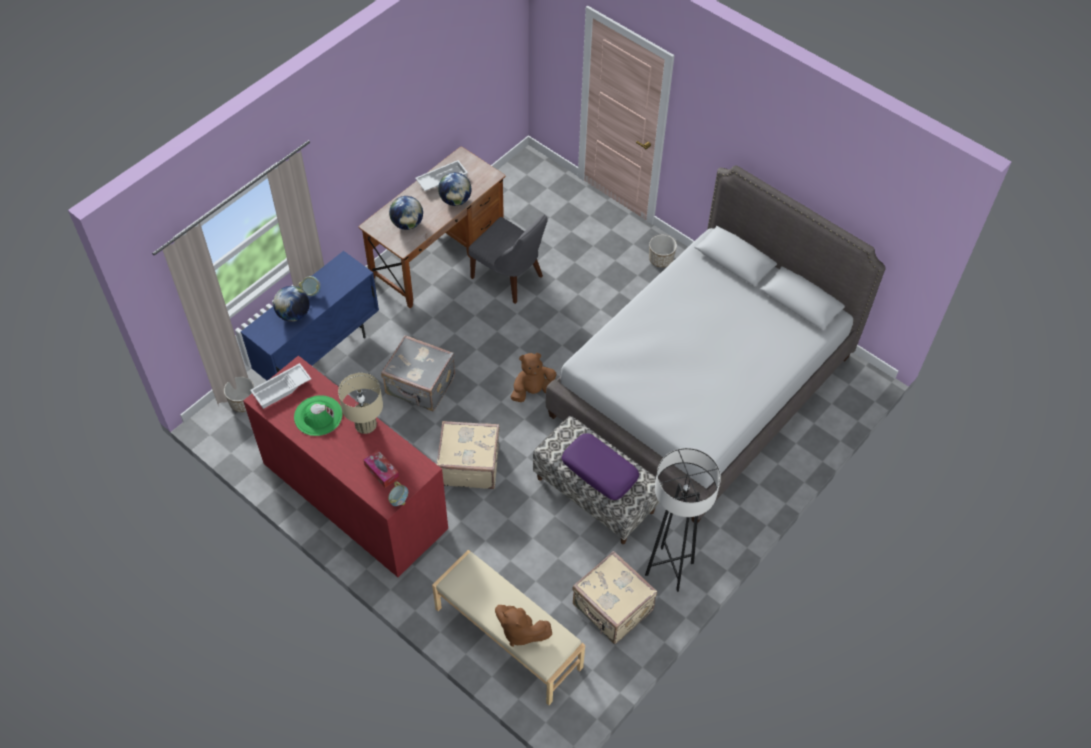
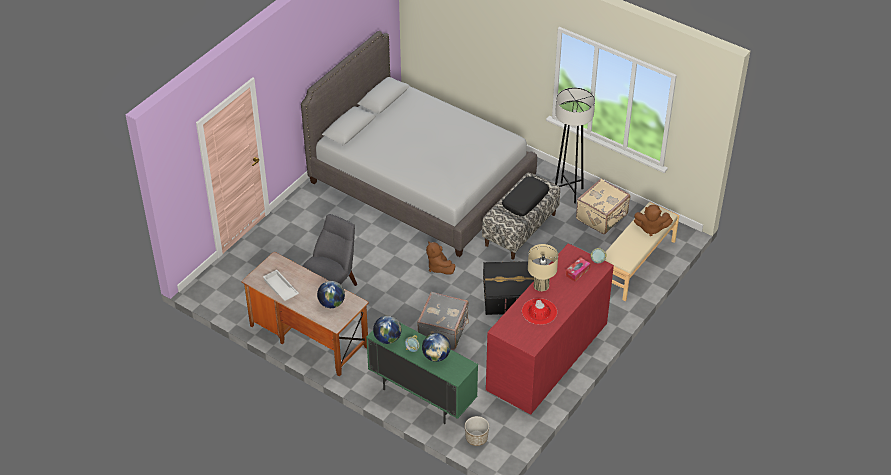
camera: 95 degrees left, 10 degrees down
blue cabinet [241,251,379,381] -> green cabinet [366,323,478,424]
white tray [250,363,311,409] -> none
green hat [294,395,343,436] -> red hat [522,298,557,325]
beige suitcase [437,421,500,489] -> black storage box [483,261,534,315]
globe [438,172,472,206] -> globe moved to [373,316,402,344]
brown plush toy [495,605,552,647] -> brown plush toy turned 75 degrees clockwise [634,205,673,236]
purple pillow [562,433,639,500] -> black pillow [502,176,549,216]
planter [649,235,677,268] -> none

